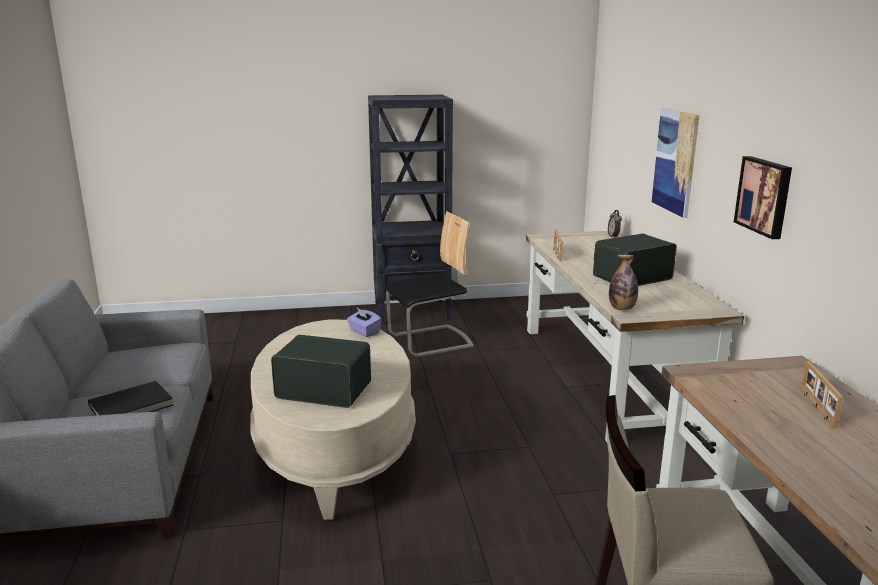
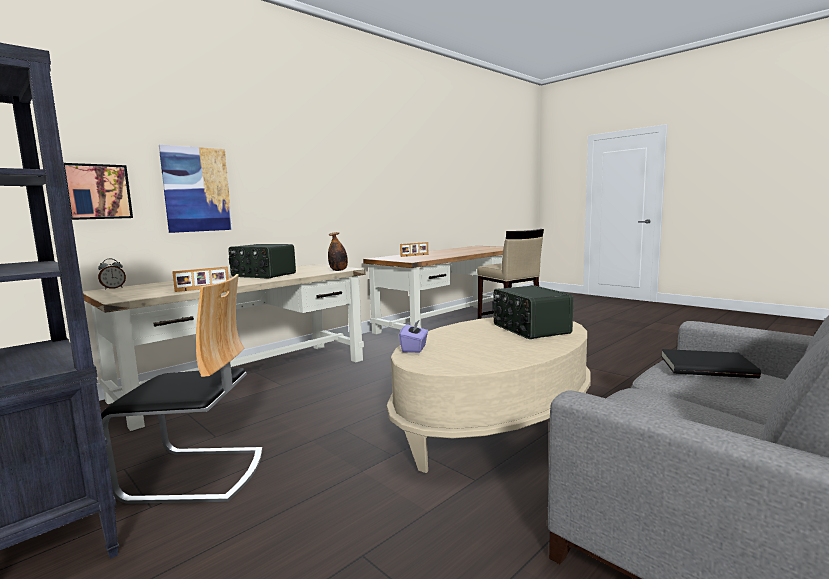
camera: 125 degrees left, 10 degrees down
chair [386,211,473,357] -> chair turned 150 degrees clockwise [101,274,263,504]
picture [734,156,792,239] -> picture moved to [64,163,133,220]

